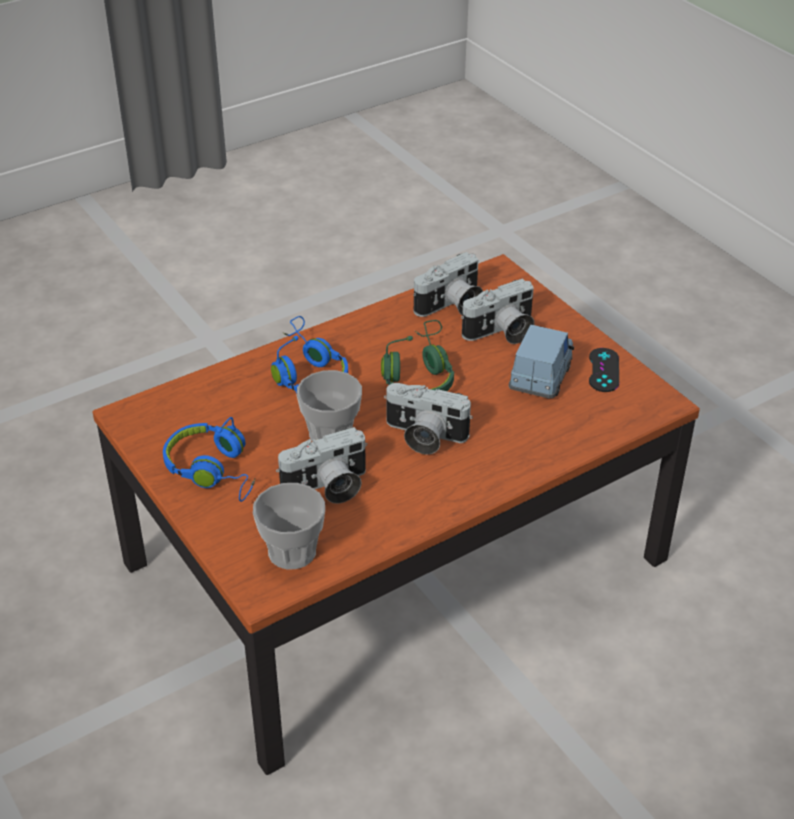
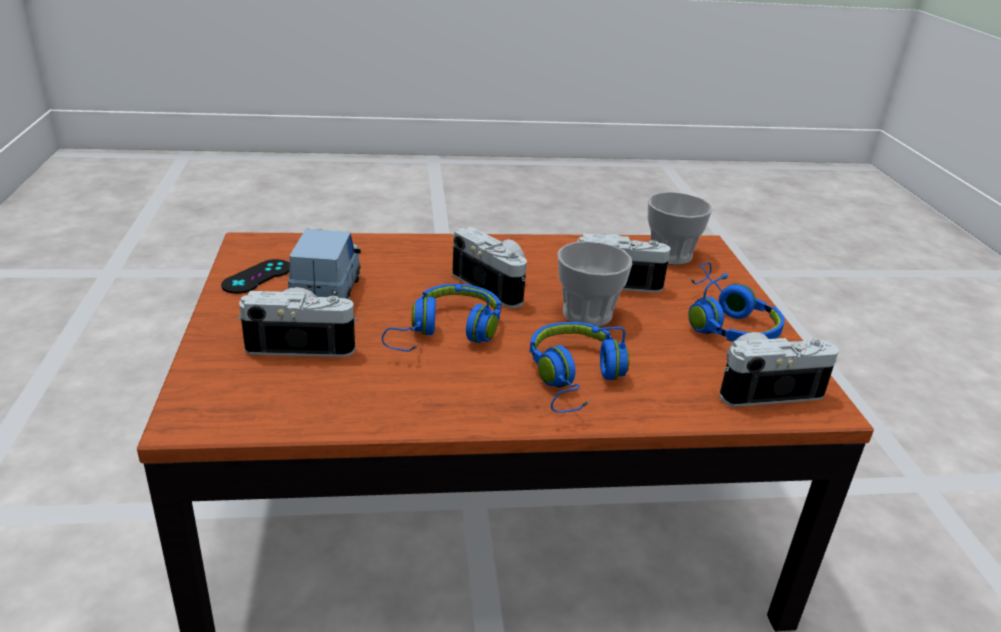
camera: 155 degrees left, 10 degrees down
green headphones [381,320,454,391] -> blue headphones [382,284,501,352]
camera [413,252,483,317] -> camera moved to [719,332,839,407]
blue toy car [509,325,574,398] -> blue toy car turned 135 degrees clockwise [288,229,361,300]

